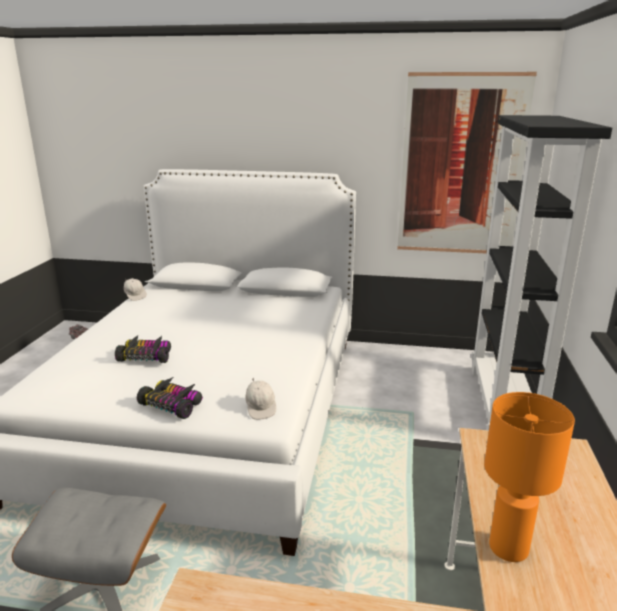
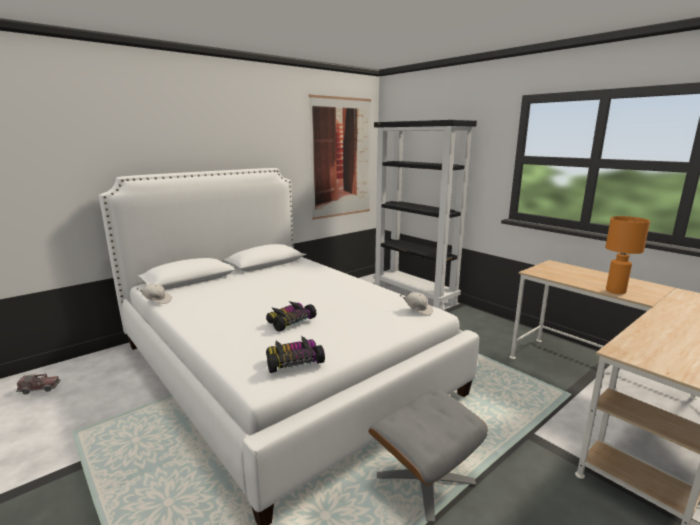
camera: 50 degrees left, 5 degrees down
toy car [137,377,203,419] -> toy car moved to [266,336,325,373]

